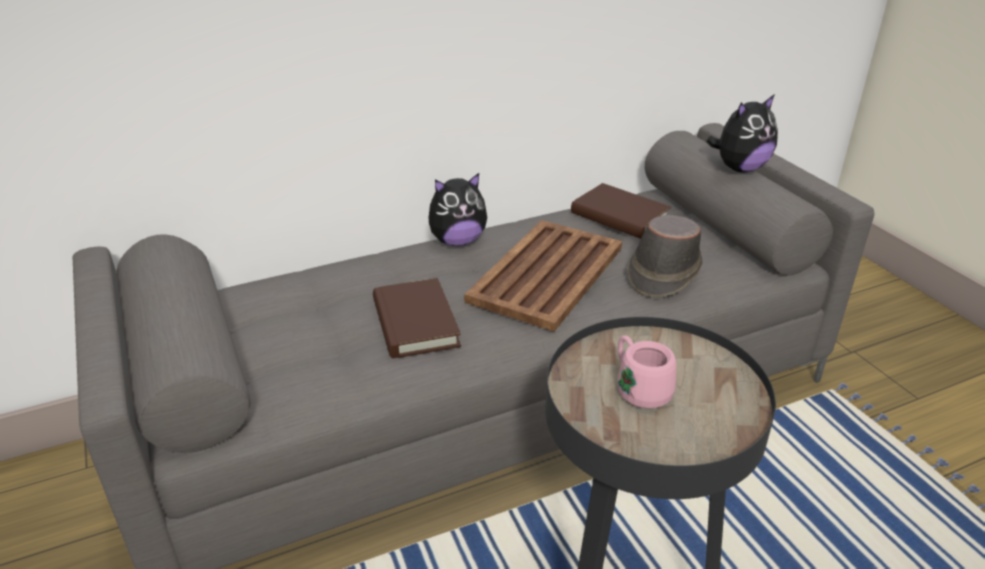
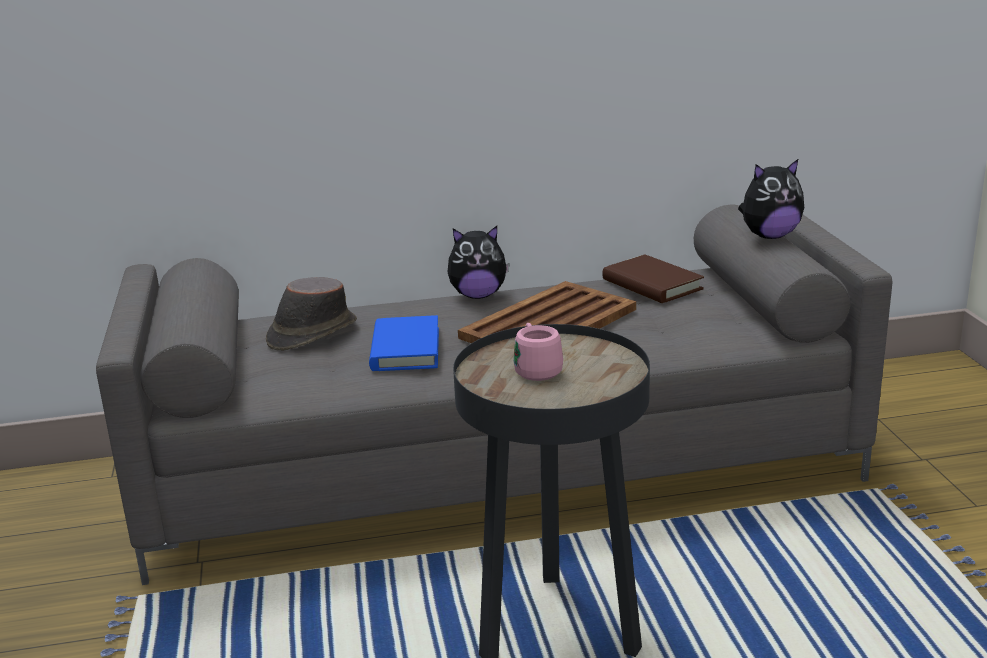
camera: 15 degrees right, 10 degrees down
brown book [373,278,461,358] -> blue book [369,315,439,371]
brown hat [627,215,702,298] -> brown hat moved to [266,277,357,351]

